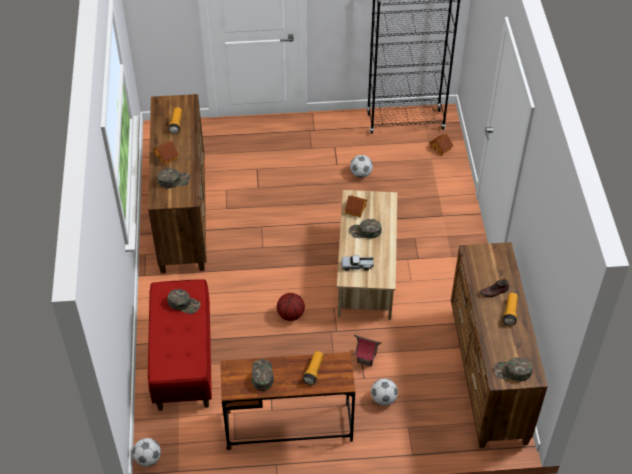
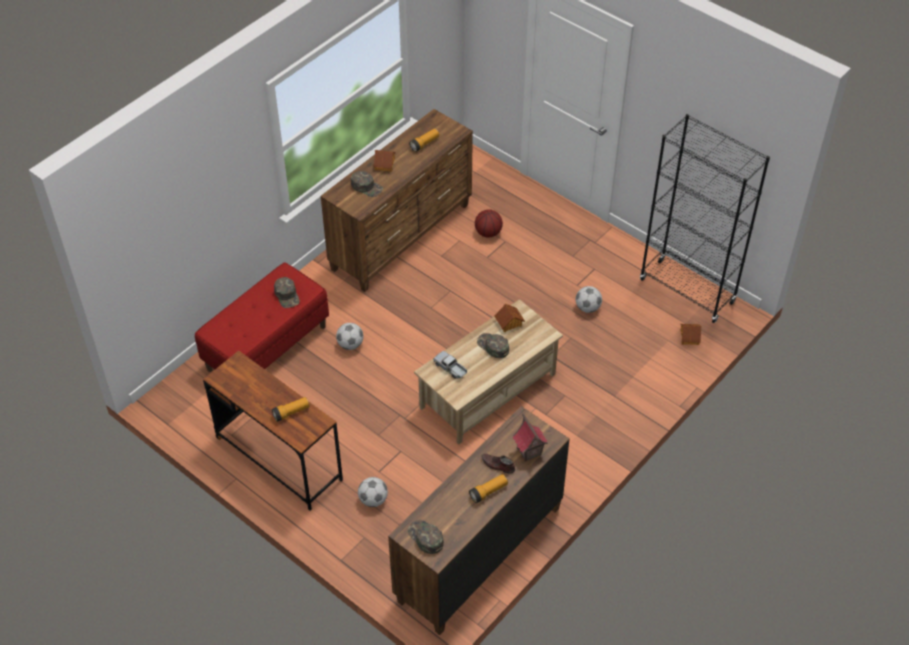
camera: 45 degrees right, 0 degrees up
football [133,438,161,467] -> football moved to [336,323,363,350]
green cap [251,359,274,391] -> none
basketball [277,293,305,321] -> basketball moved to [475,209,503,238]
toy house [354,335,382,367] -> toy house moved to [512,413,548,462]

